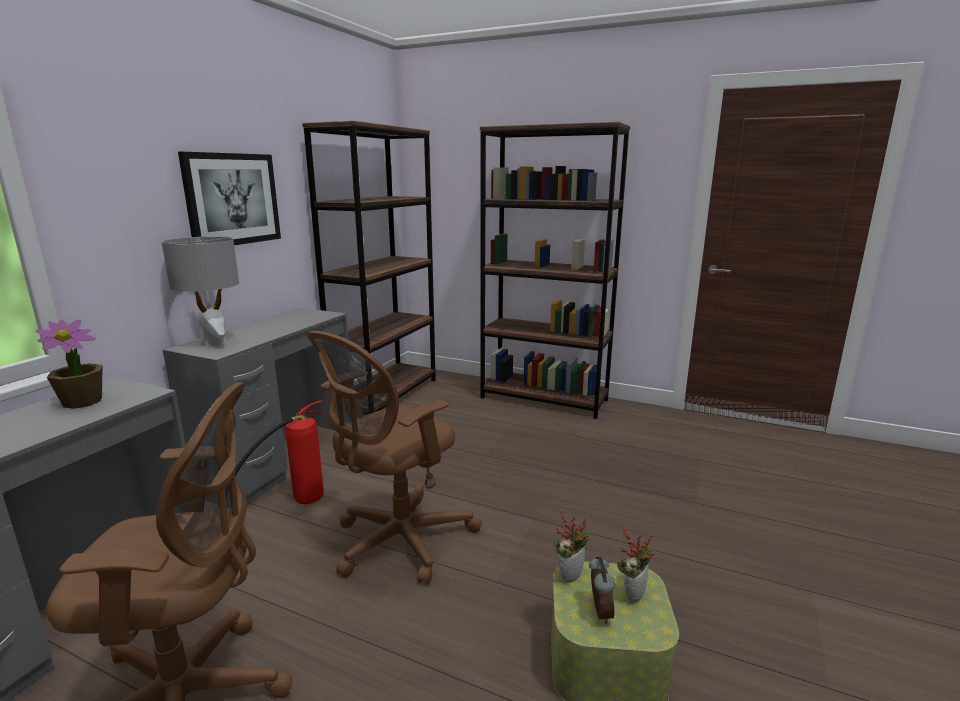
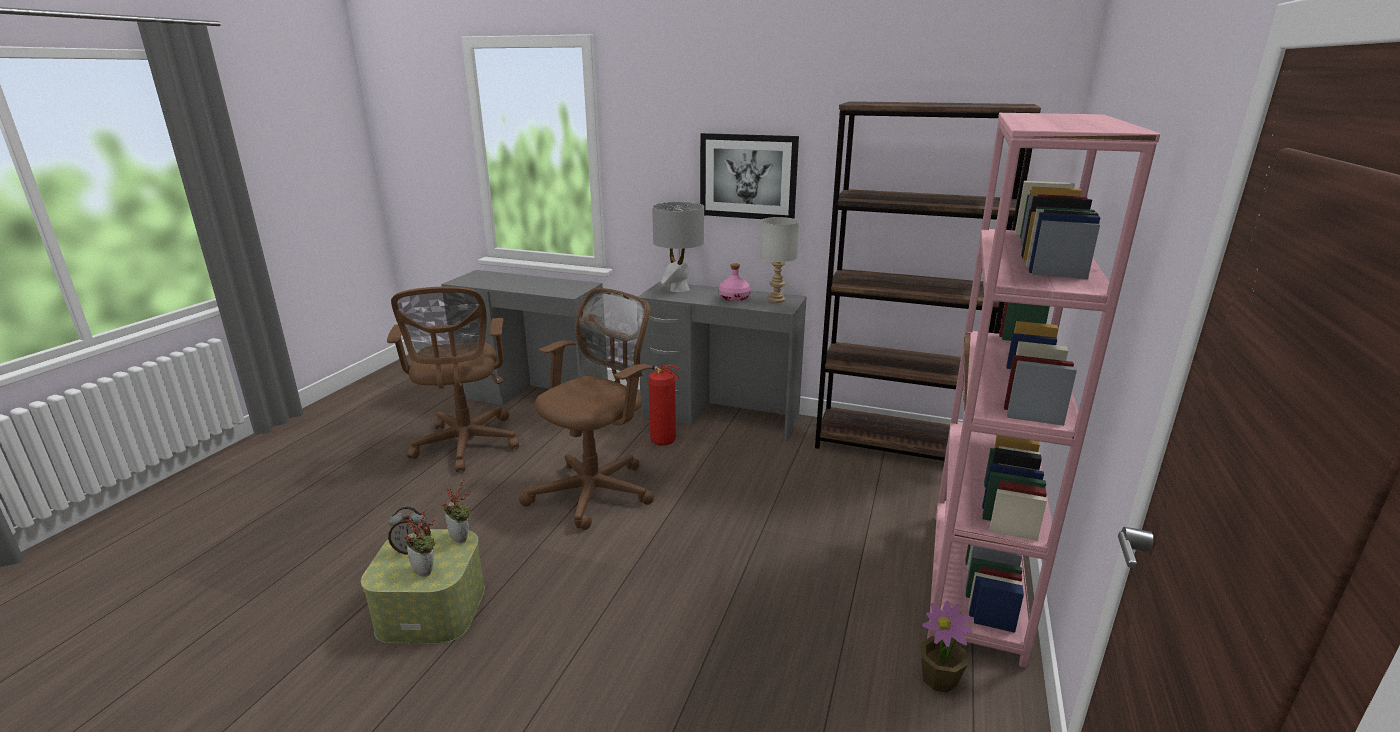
camera: 85 degrees right, 5 degrees up
potted plant [35,320,103,409] -> potted plant moved to [920,601,973,693]
brown office chair [307,331,482,584] -> brown office chair turned 90 degrees clockwise [519,288,654,530]
brown bookcase [480,122,630,419] -> pink bookcase [927,113,1161,668]
none -> pink bottle [719,263,751,301]
none -> grey table lamp [760,217,799,303]

